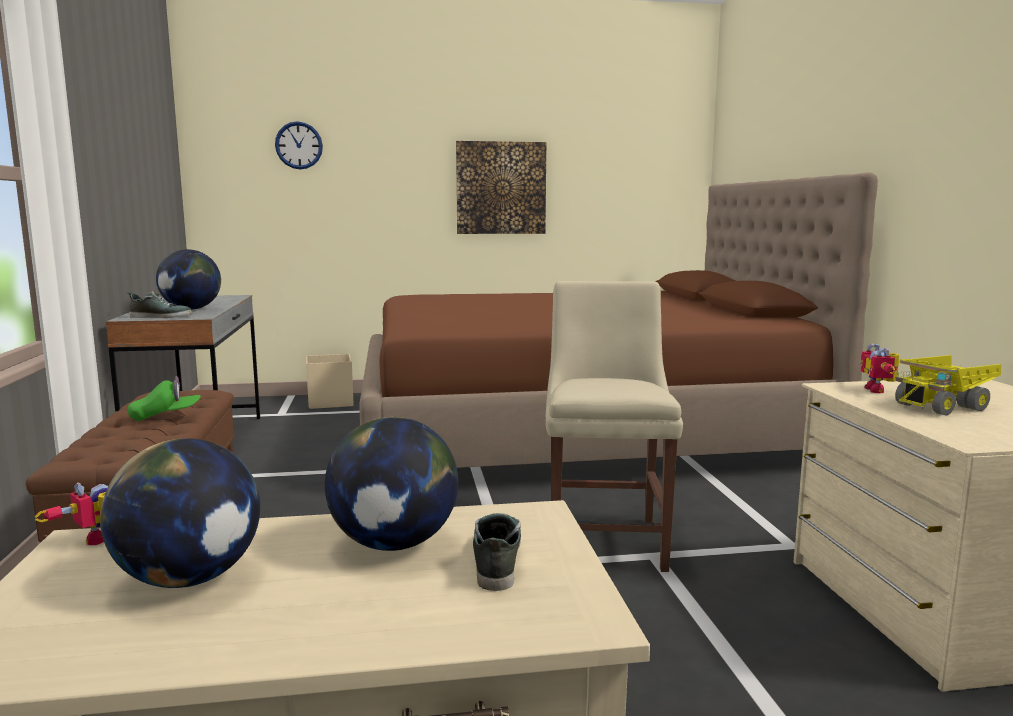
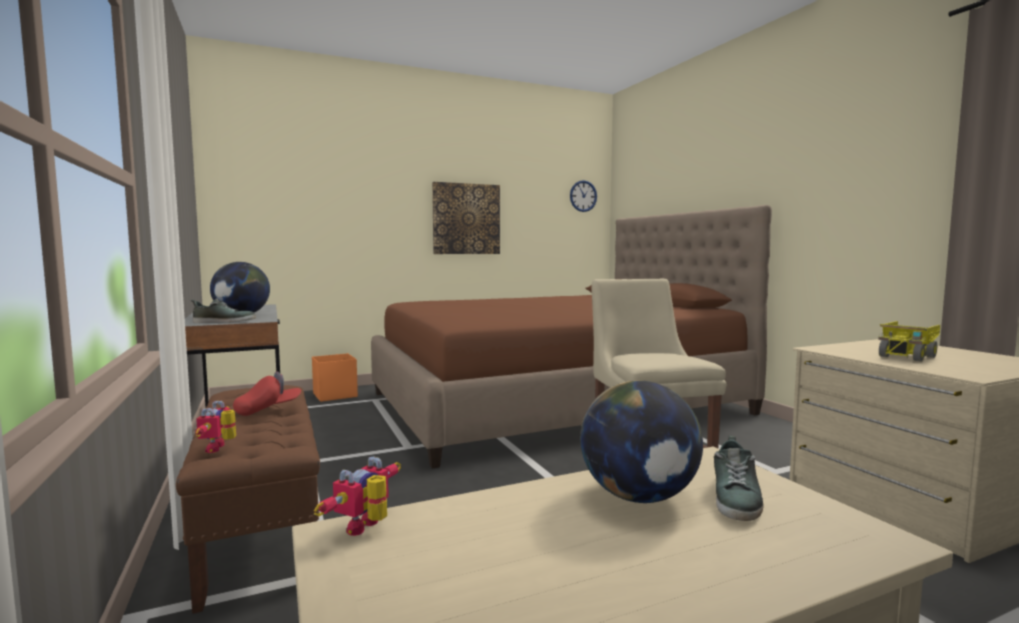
camera: 15 degrees left, 5 degrees down
globe [100,438,260,588] -> none
green cap [127,376,201,421] -> red cap [233,371,301,416]
wall clock [275,121,323,169] -> wall clock moved to [570,180,597,212]
beige storage box [306,354,353,409] -> orange storage box [312,353,358,402]
shoe [473,513,521,591] -> shoe turned 150 degrees counterclockwise [714,436,764,521]
toy robot [861,343,900,393] -> toy robot moved to [195,401,236,453]

